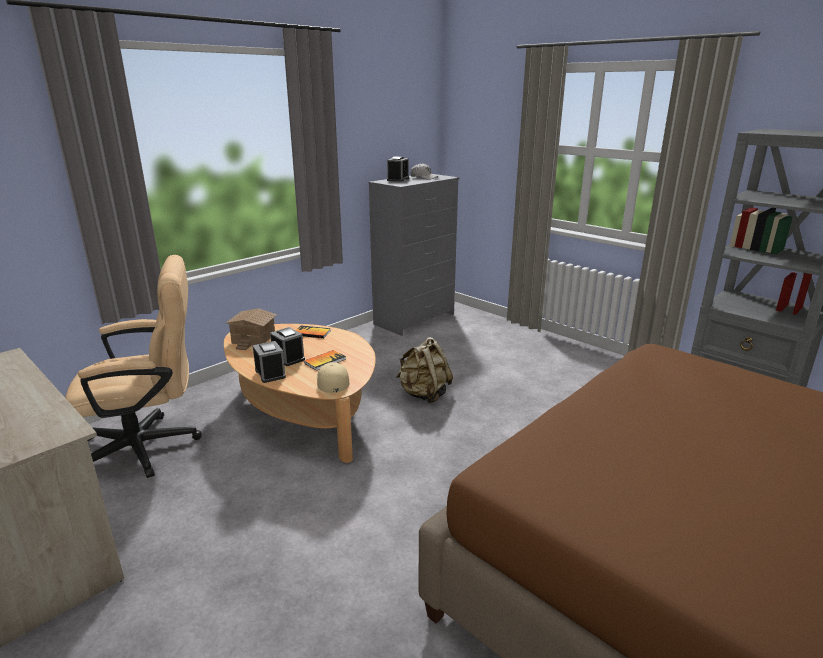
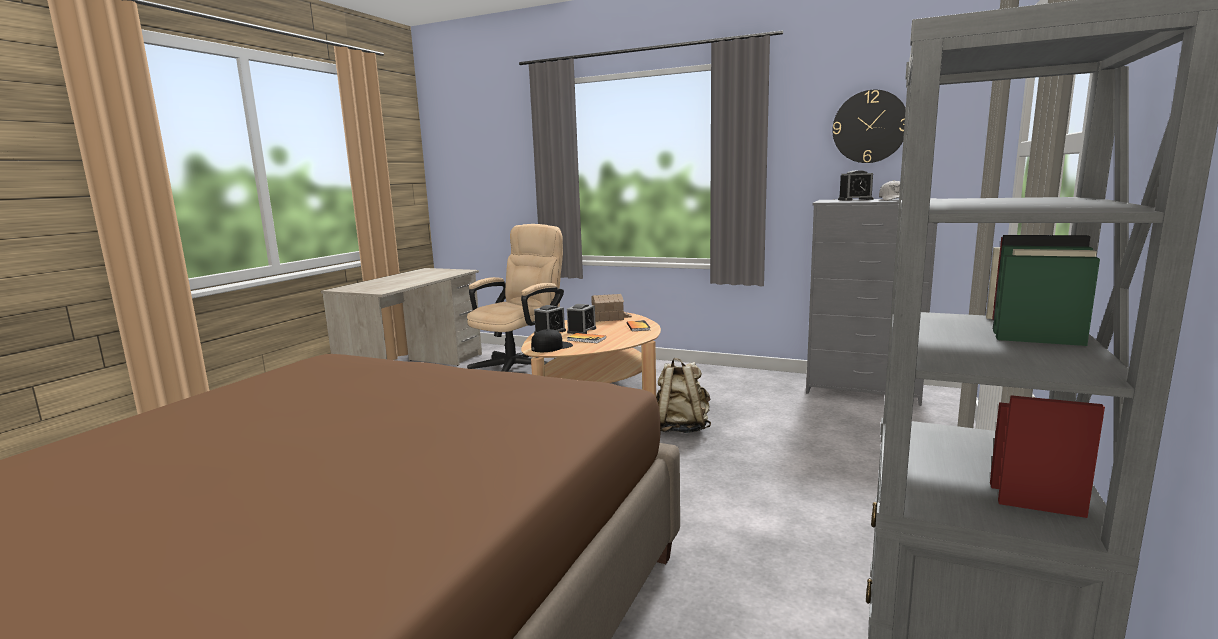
camera: 70 degrees right, 10 degrees down
beige office chair [65,255,202,478] -> beige office chair turned 105 degrees counterclockwise [467,224,564,372]
beige cap [316,362,350,393] -> black cap [531,329,573,352]
none -> wall clock [833,90,906,163]

